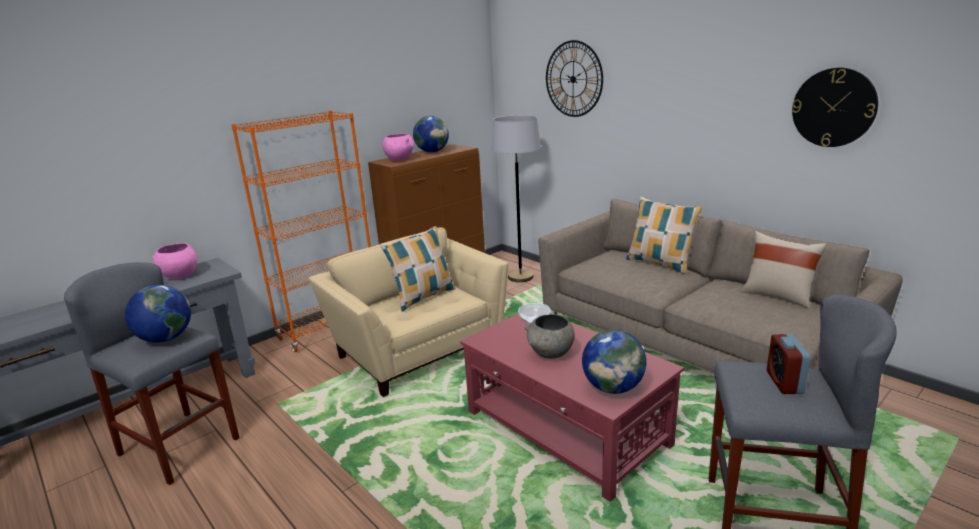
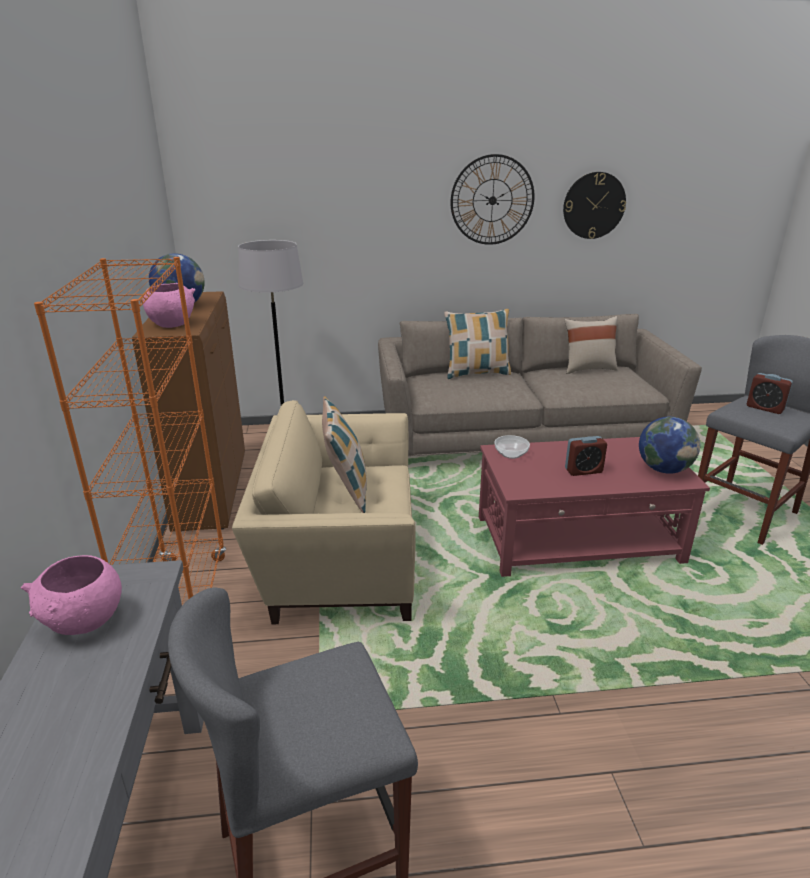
camera: 55 degrees left, 5 degrees up
globe [125,285,191,343] -> none
grey bowl [524,314,575,359] -> alarm clock [565,436,607,476]
wall clock [546,40,603,117] -> wall clock moved to [450,154,535,245]

